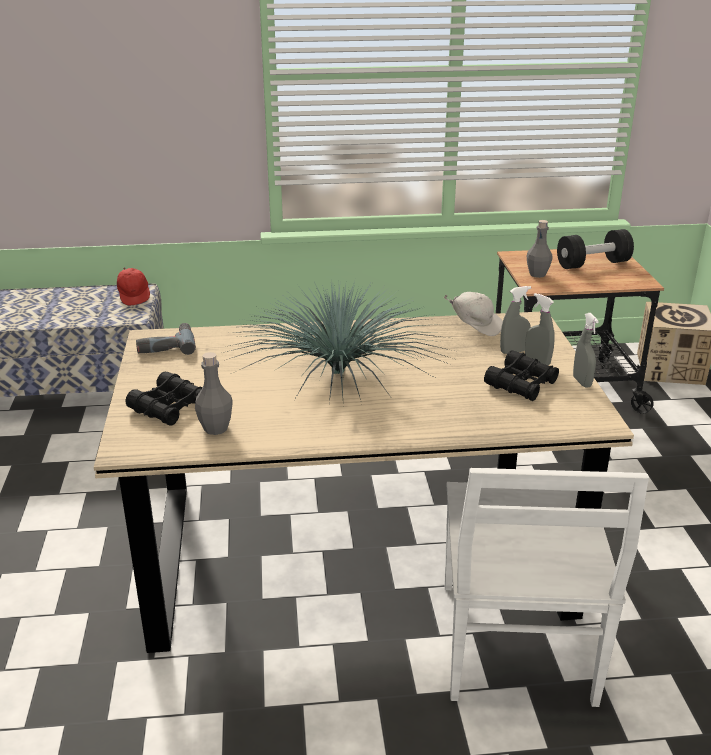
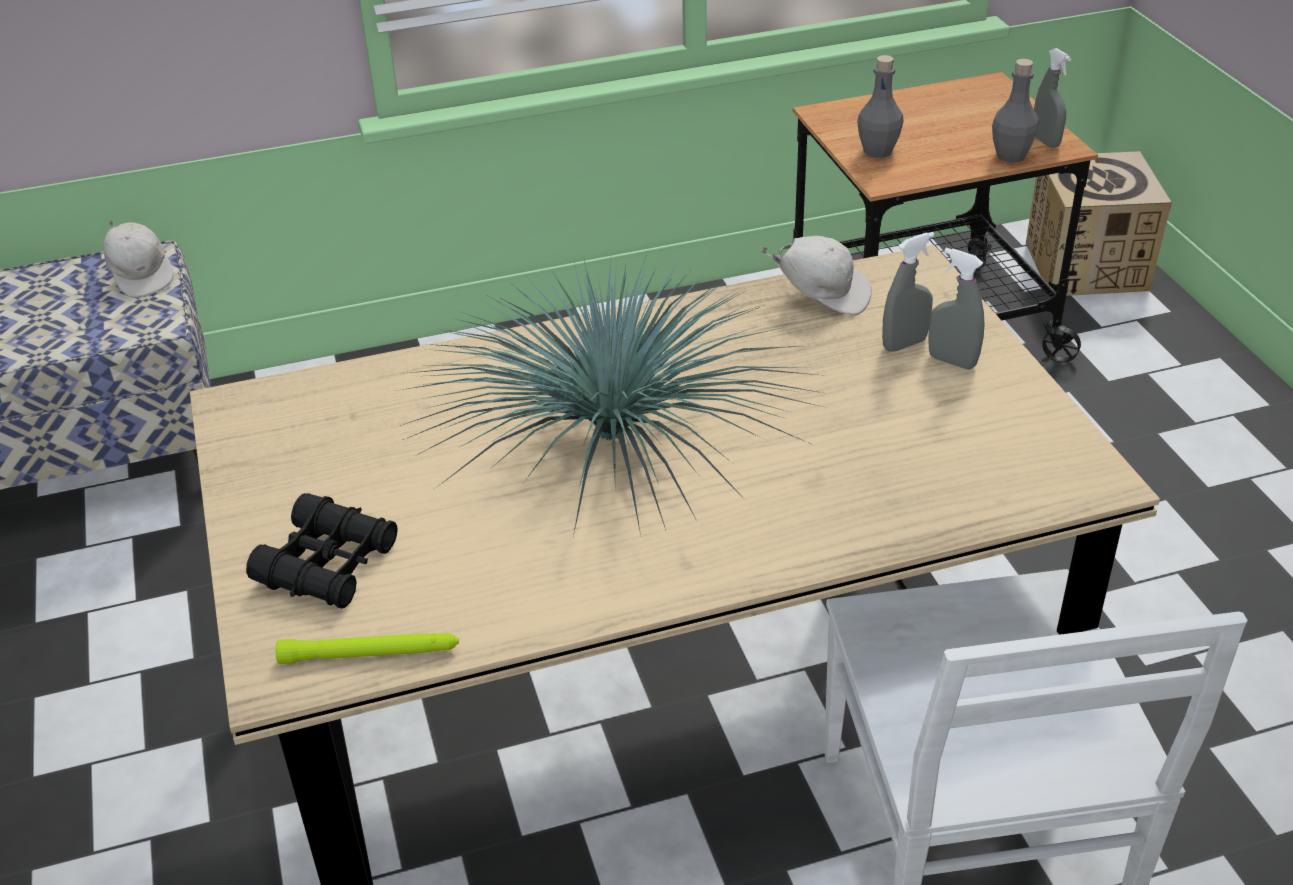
camera: 10 degrees left, 10 degrees up
red cap [117,267,150,305] -> white cap [103,220,173,298]
power drill [136,323,196,355] -> none
grey bottle [195,352,233,435] -> grey bottle moved to [992,59,1039,162]
black binoculars [484,350,559,401] -> none
black dumbbell [557,229,634,269] -> none
grey spray bottle [573,313,599,388] -> grey spray bottle moved to [1034,48,1071,148]
none -> green flashlight [276,633,459,664]

